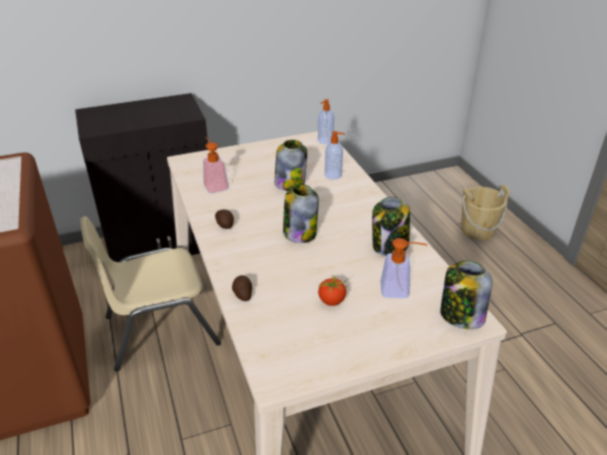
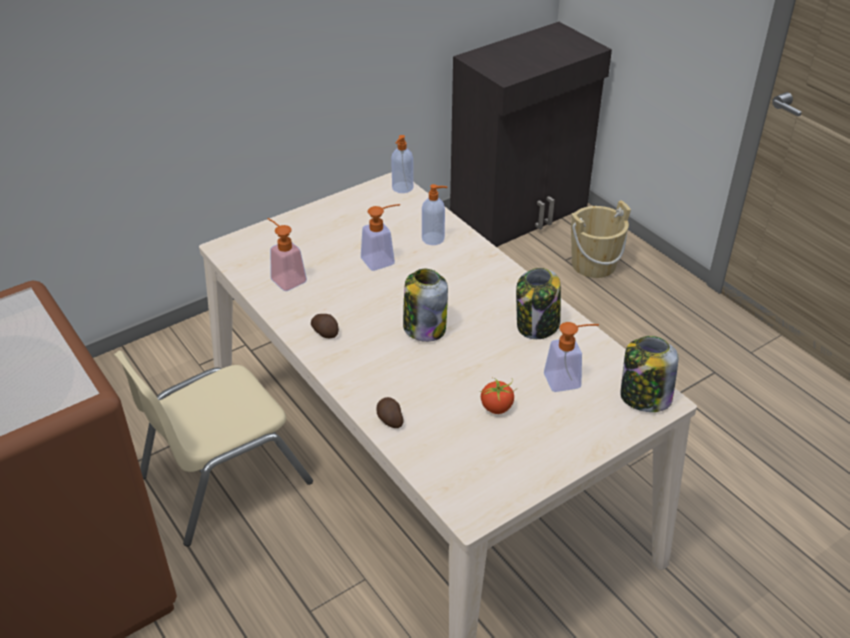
camera: 15 degrees left, 5 degrees up
black cabinet [75,93,208,262] -> black cabinet moved to [450,22,612,247]
jar [275,140,307,191] -> soap dispenser [361,204,400,271]

